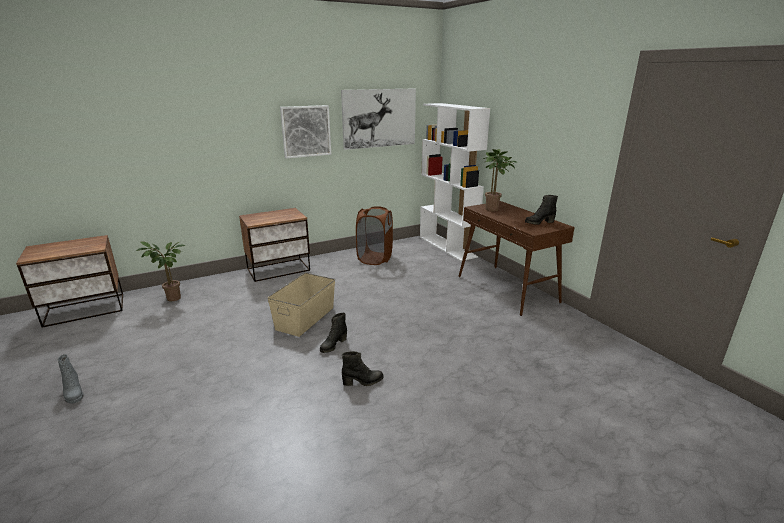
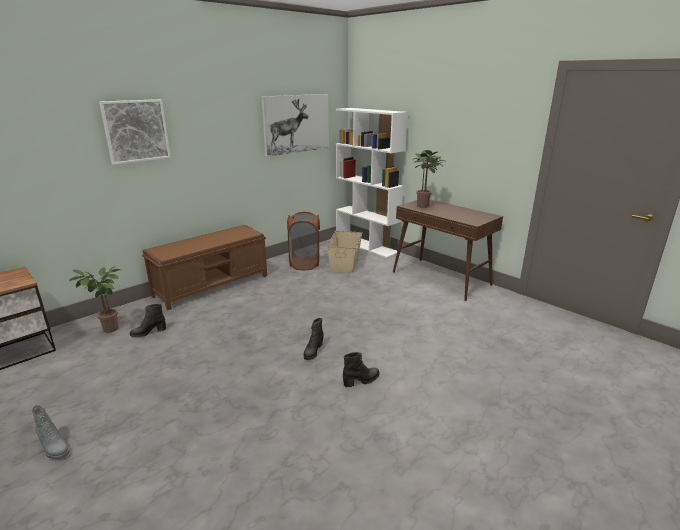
camera: 15 degrees left, 0 degrees up
nightstand [239,208,310,282] -> brown bench [142,225,267,310]
beige storage box [267,273,335,337] -> beige storage box moved to [327,231,362,273]
picture [280,105,331,158] -> picture moved to [99,99,171,165]
black boot [525,195,558,225] -> black boot moved to [130,304,166,337]

